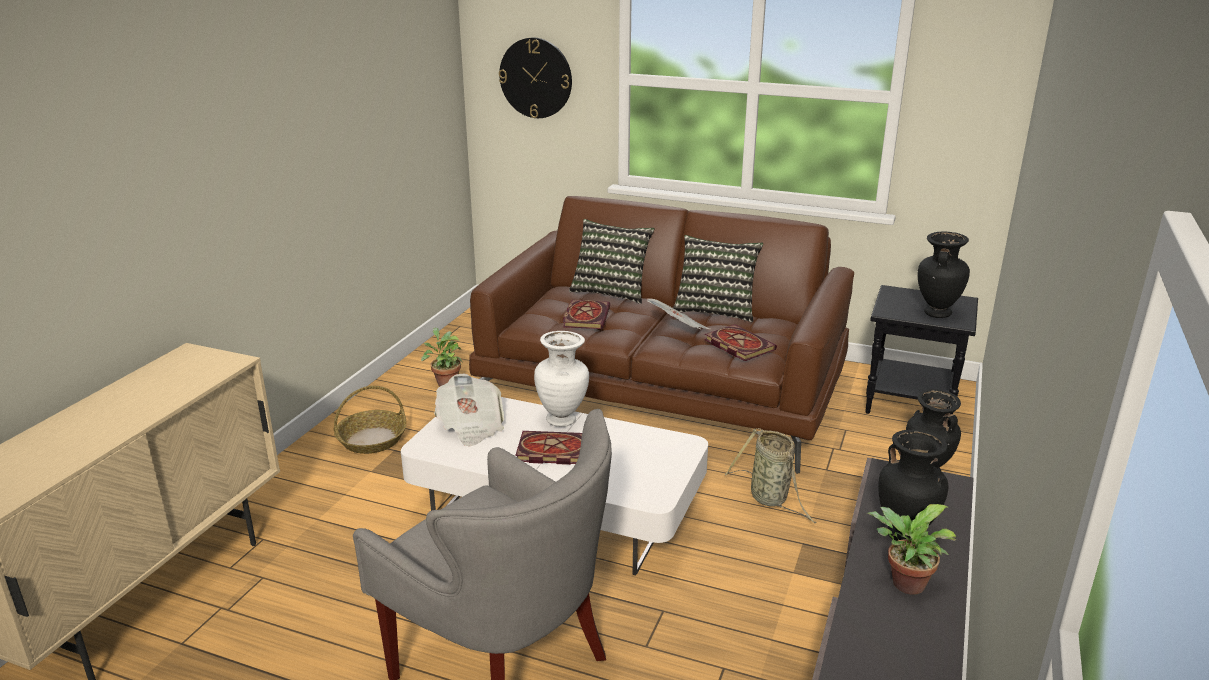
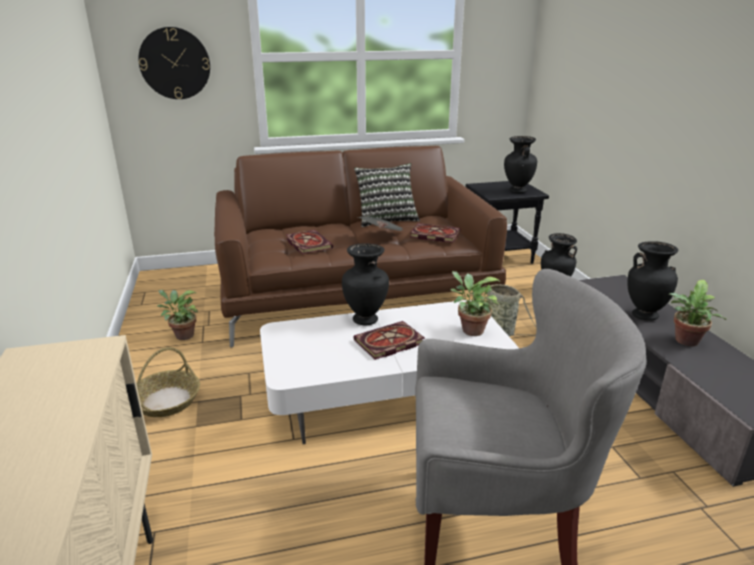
camera: 35 degrees left, 0 degrees up
newspaper [434,374,504,447] -> none
white vase [534,331,589,427] -> black vase [342,244,389,325]
pillow [569,219,655,304] -> none
none -> potted plant [450,271,501,336]

